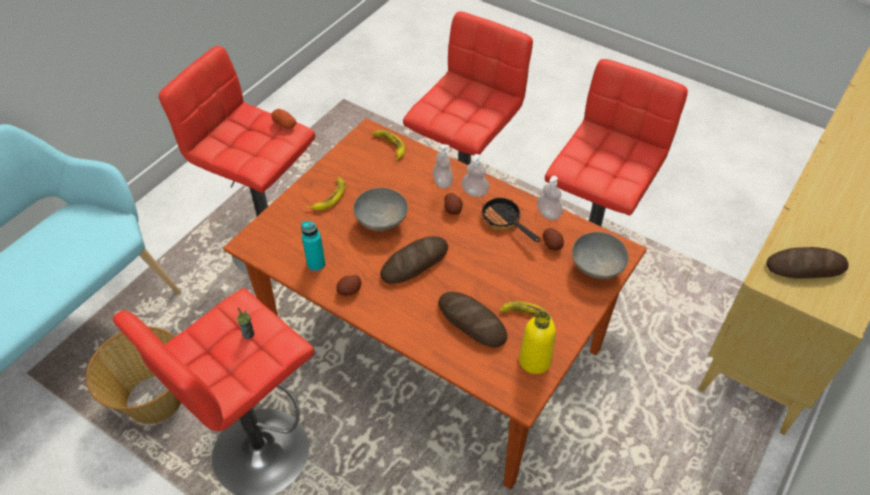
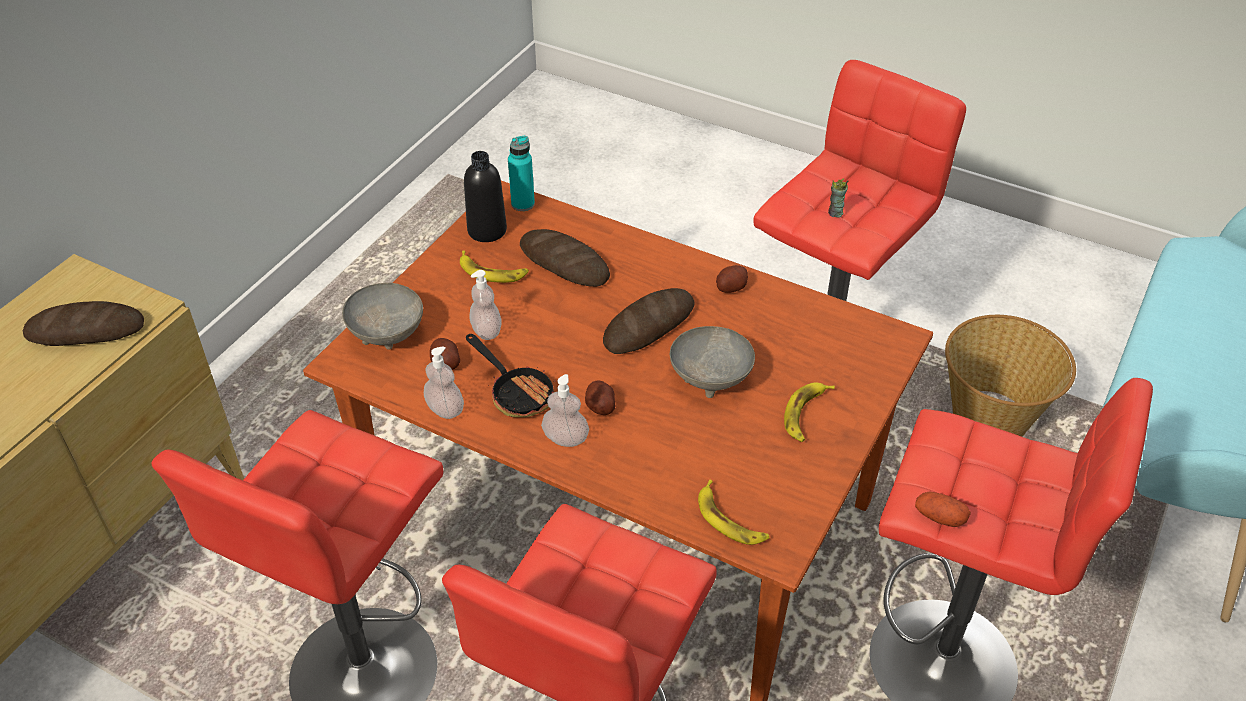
camera: 175 degrees right, 5 degrees down
turquoise bottle [301,221,325,271] -> turquoise bottle moved to [508,136,535,211]
soap dispenser [433,144,453,188] -> soap dispenser moved to [469,270,502,340]
yellow bottle [519,311,556,374] -> black bottle [464,151,507,242]

